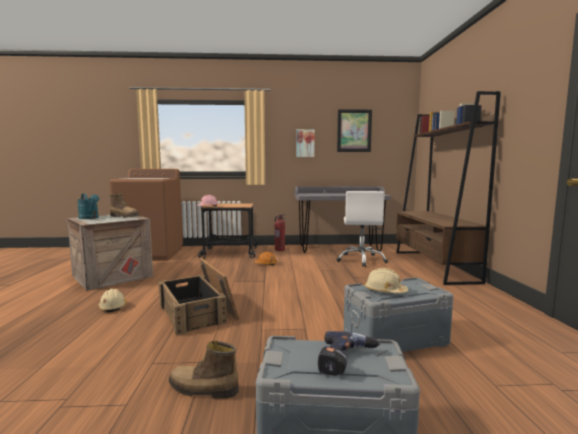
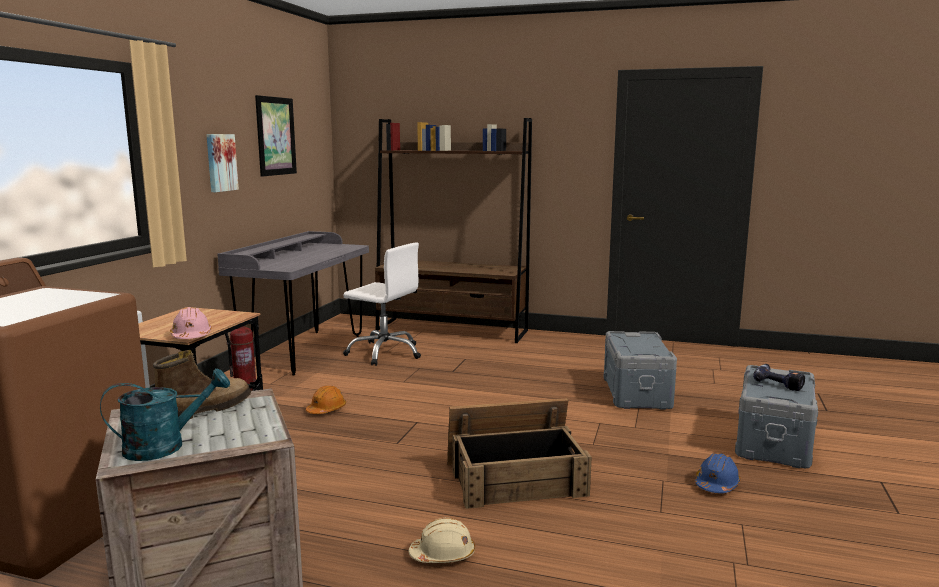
camera: 70 degrees left, 5 degrees up
boot [169,341,239,399] -> blue hard hat [695,453,741,493]
beige hard hat [365,268,408,293] -> none

